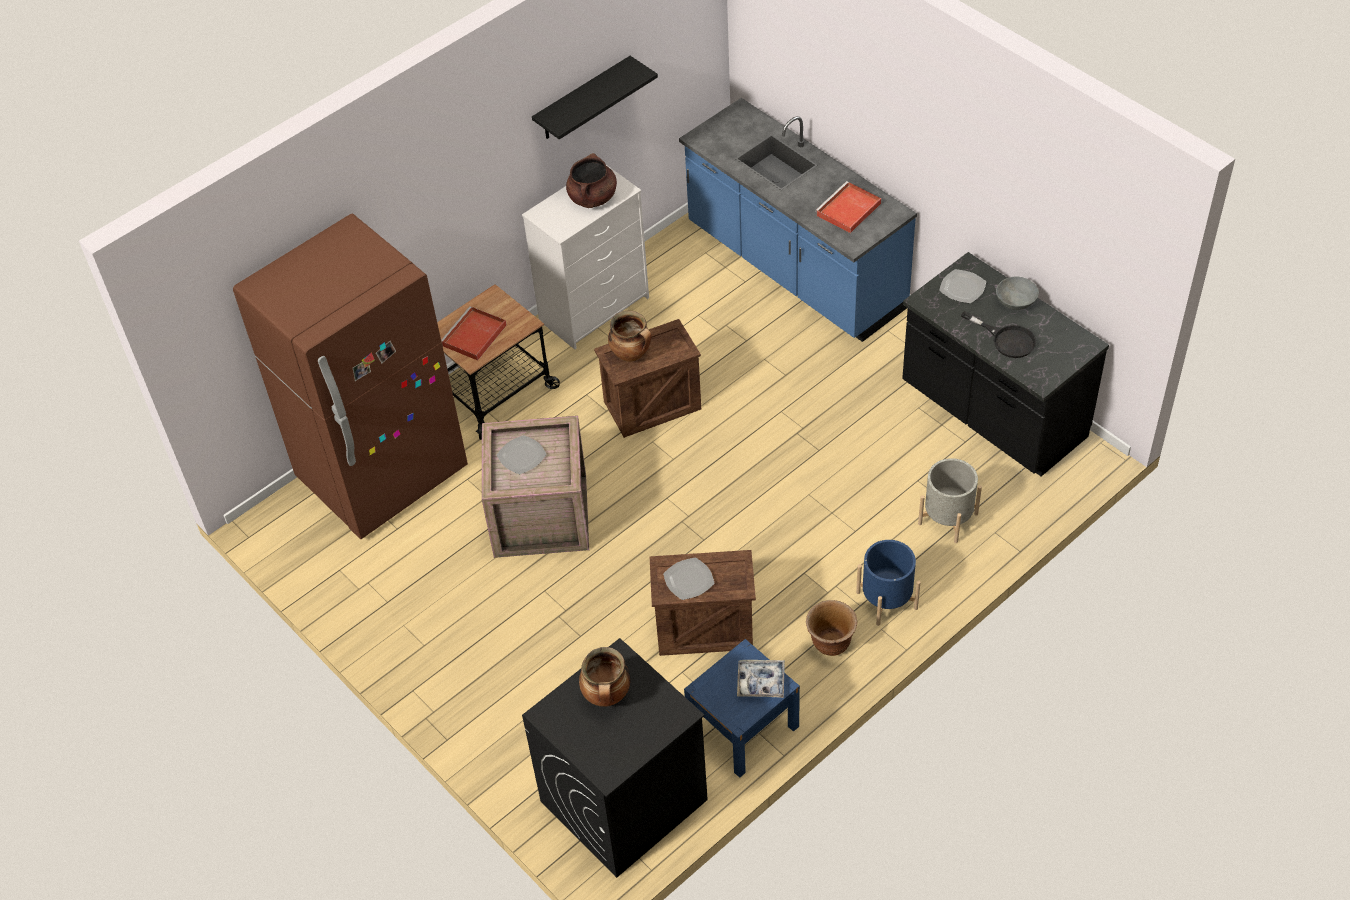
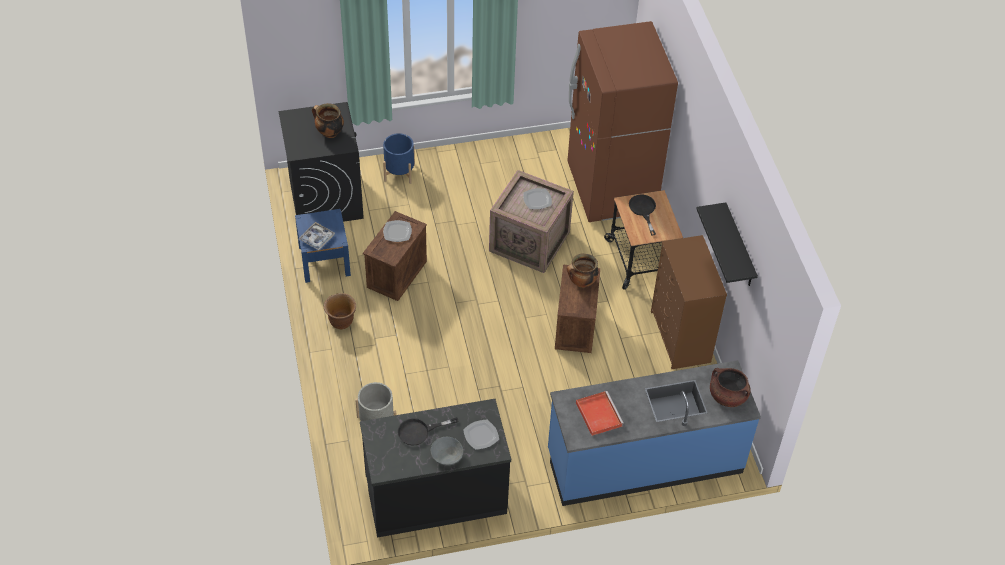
camera: 115 degrees right, 0 degrees up
red tray [441,306,507,360] -> black frying pan [629,195,656,235]
white dresser [522,165,649,349] -> brown dresser [651,235,727,369]
brown cooking pot [566,153,617,208] -> brown cooking pot moved to [710,368,751,407]
blue planter [856,540,920,626] -> blue planter moved to [383,133,415,184]

